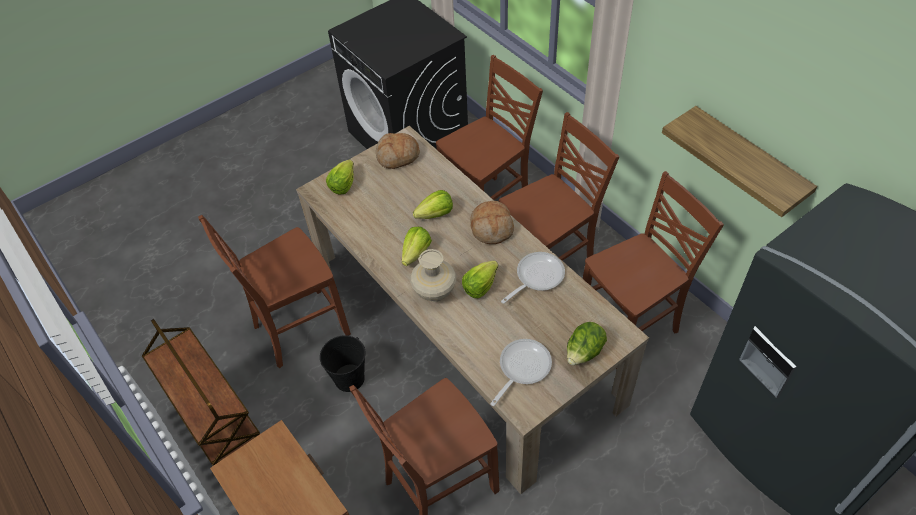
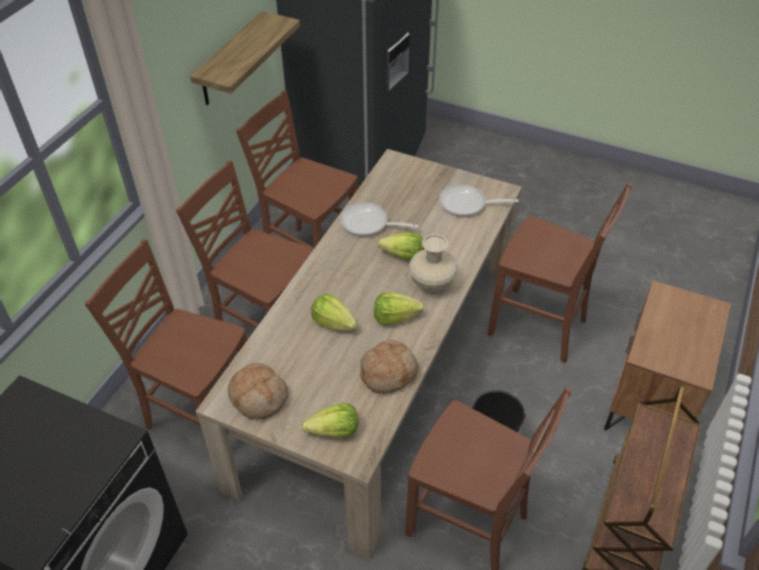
camera: 120 degrees left, 5 degrees down
bread [470,201,514,244] -> bread moved to [360,340,418,394]
lettuce [567,322,607,365] -> none

